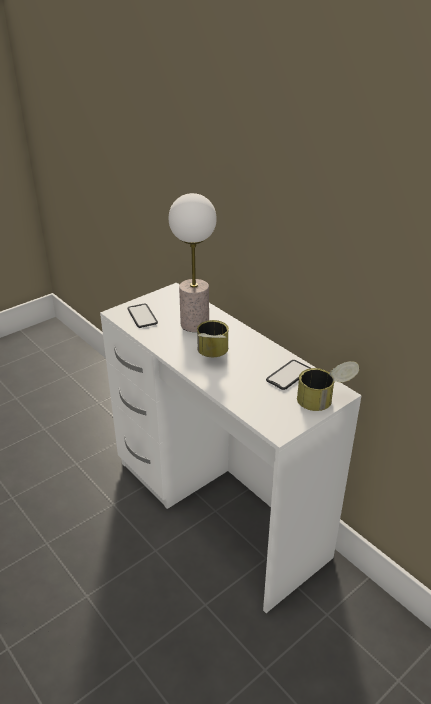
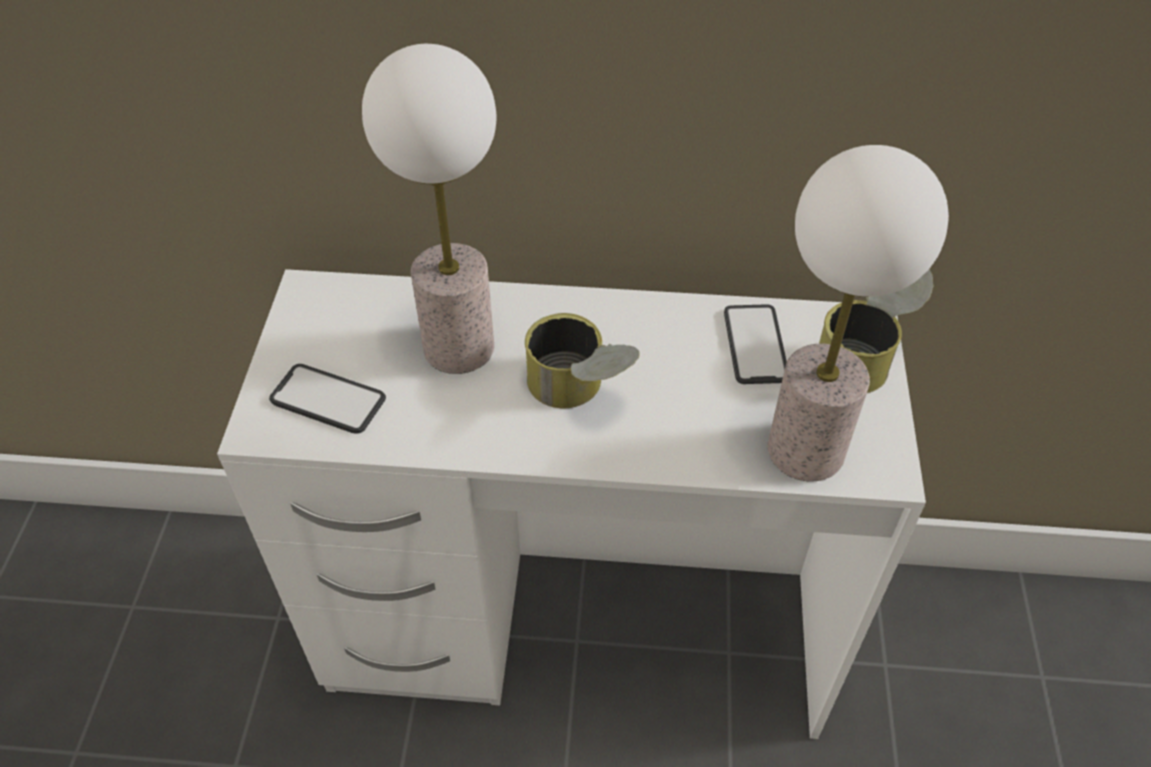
camera: 45 degrees left, 15 degrees up
none -> table lamp [768,145,949,482]

